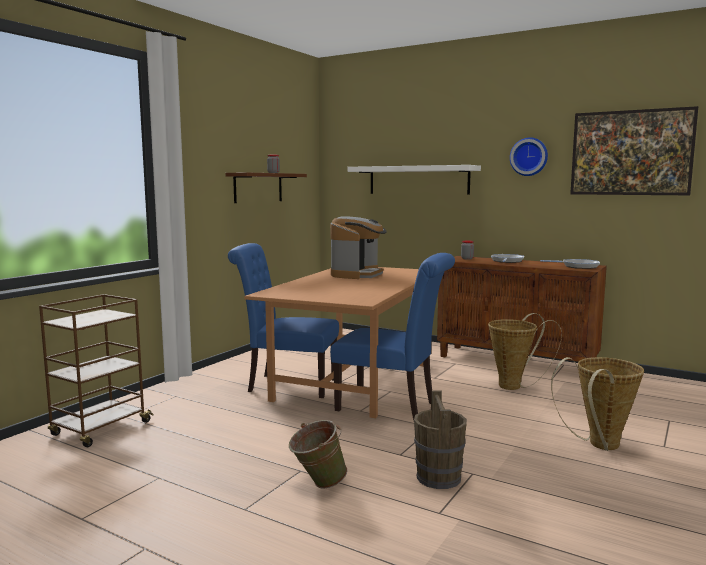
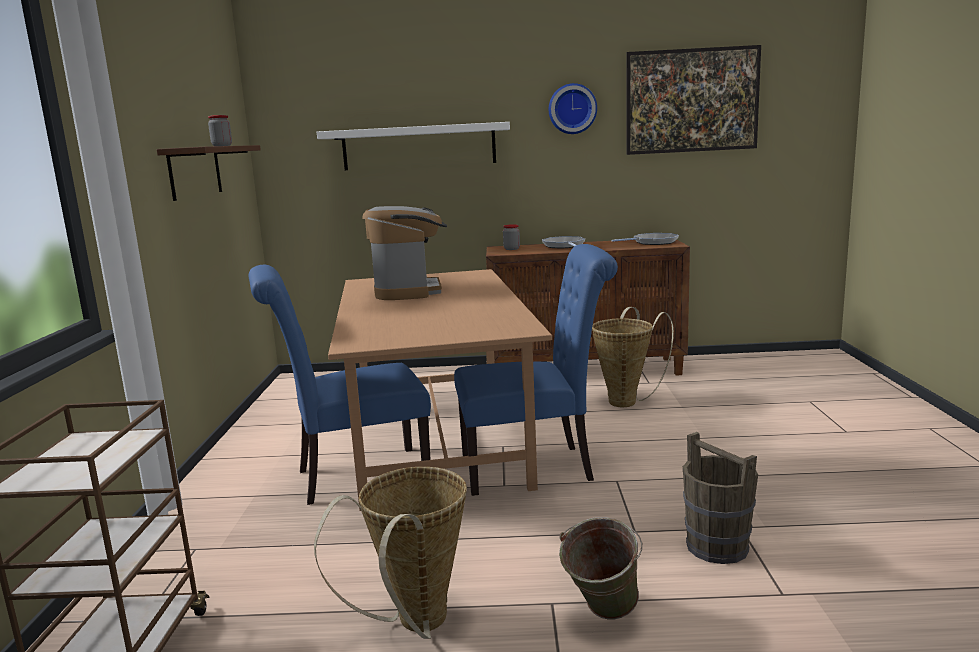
camera: 30 degrees left, 5 degrees up
basket [551,357,644,451] -> basket moved to [314,467,467,639]

